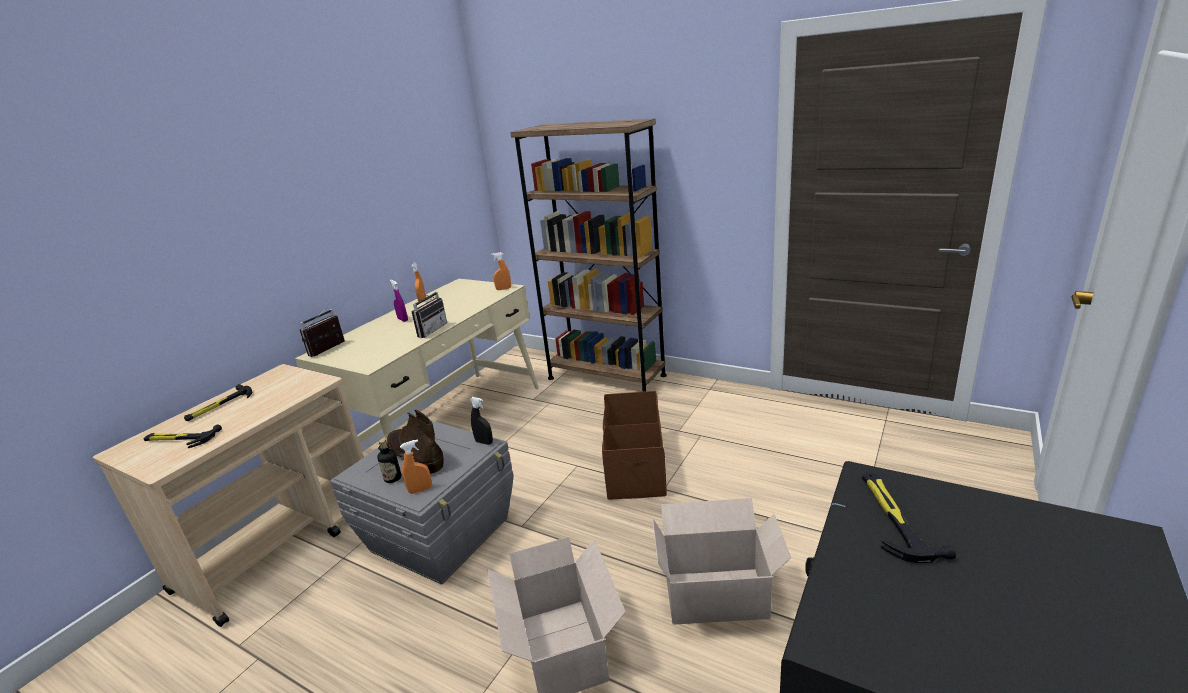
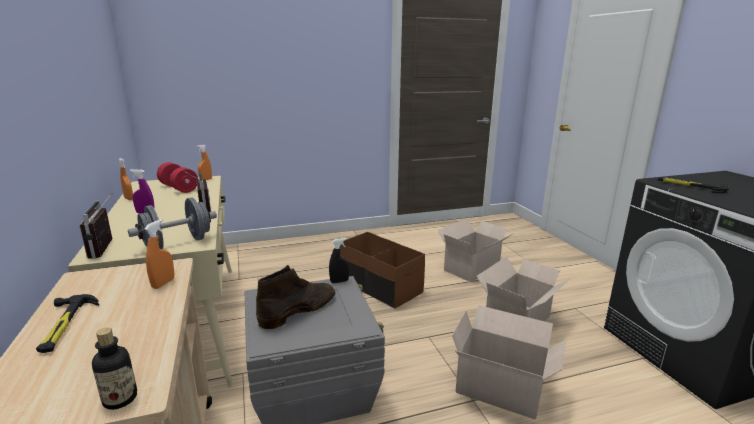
camera: 50 degrees left, 5 degrees down
hammer [144,424,222,448] -> none
bottle [377,439,402,483] -> bottle moved to [92,327,137,410]
brown boot [387,410,443,474] -> brown boot turned 135 degrees clockwise [256,265,335,329]
orange spray bottle [400,439,432,494] -> orange spray bottle moved to [144,219,174,289]
brown bookcase [510,119,667,392] -> none
none -> grey dumbbell [128,197,217,249]
none -> red dumbbell [157,162,198,193]
none -> cardboard box [438,219,513,282]

